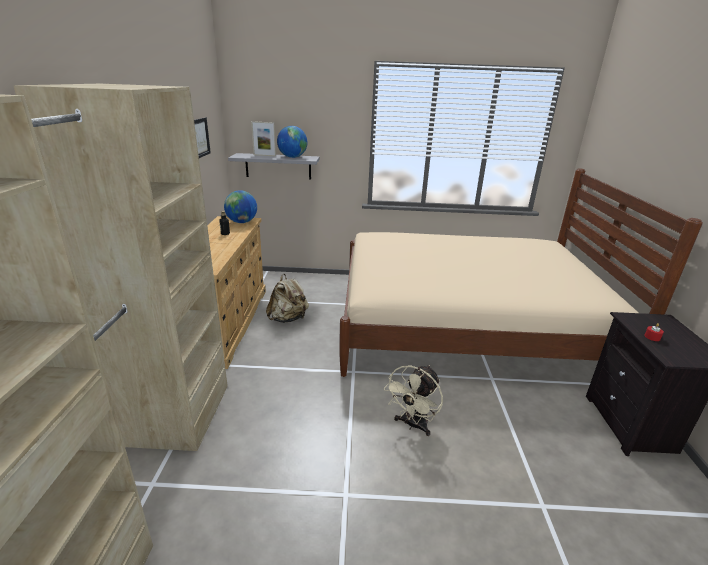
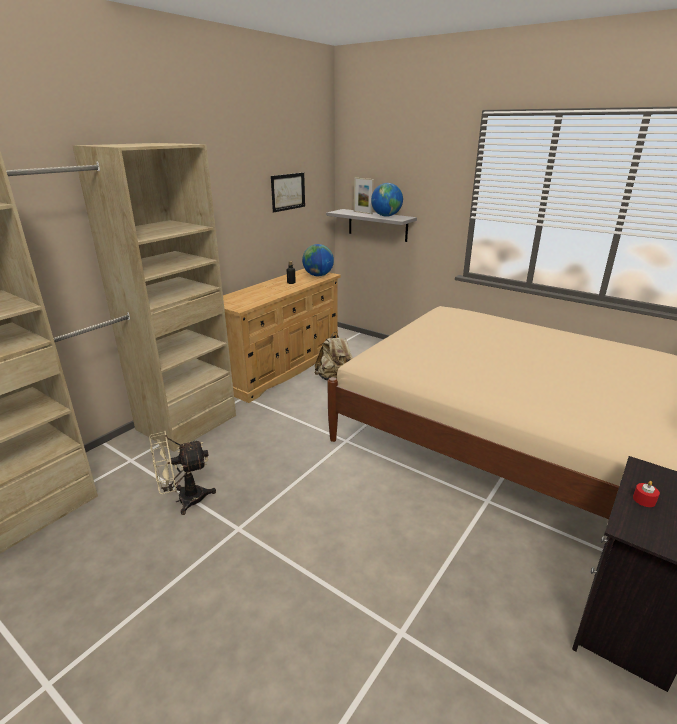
camera: 35 degrees right, 0 degrees up
beige fan [384,365,443,436] -> beige fan moved to [149,431,216,515]

